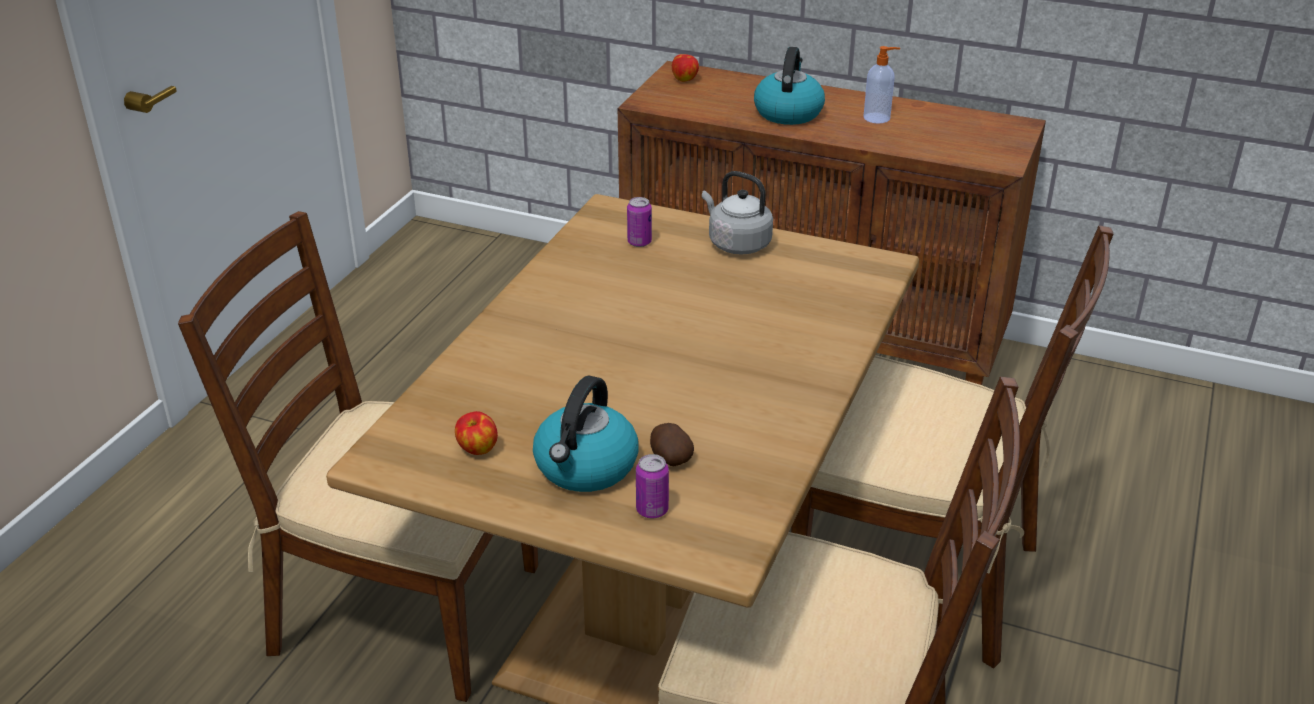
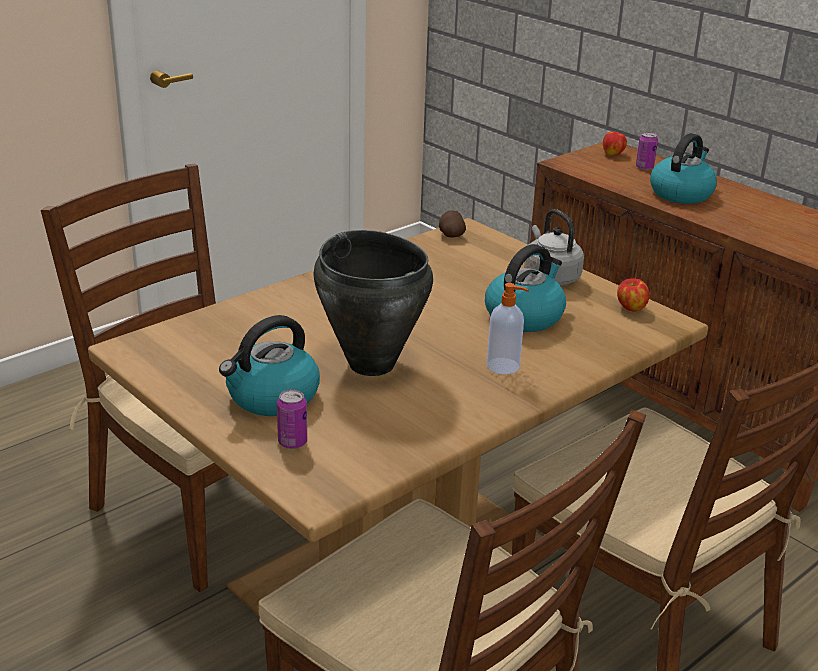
camera: 25 degrees right, 5 degrees down
apple [455,411,498,455] -> apple moved to [617,278,650,312]
can [627,197,652,247] -> can moved to [636,132,658,170]
potato [650,423,694,466] -> potato moved to [439,210,466,238]
soap dispenser [863,46,900,124] -> soap dispenser moved to [487,283,529,374]
none -> black cooking pot [314,230,433,376]
none -> kettle [485,244,566,332]

